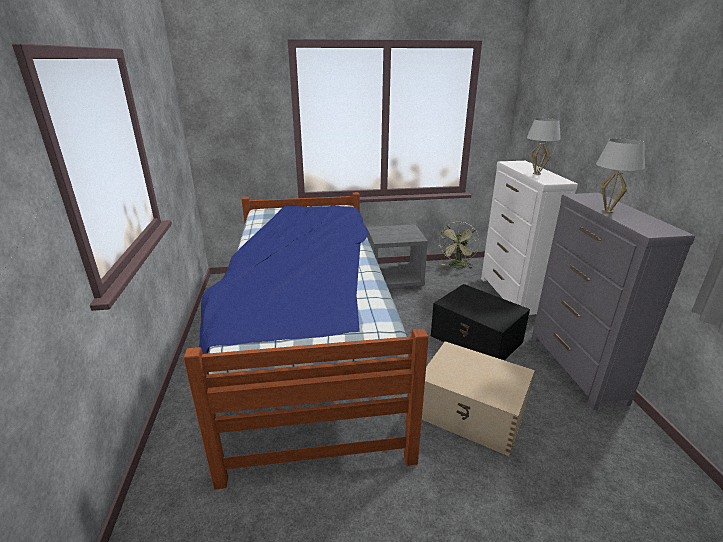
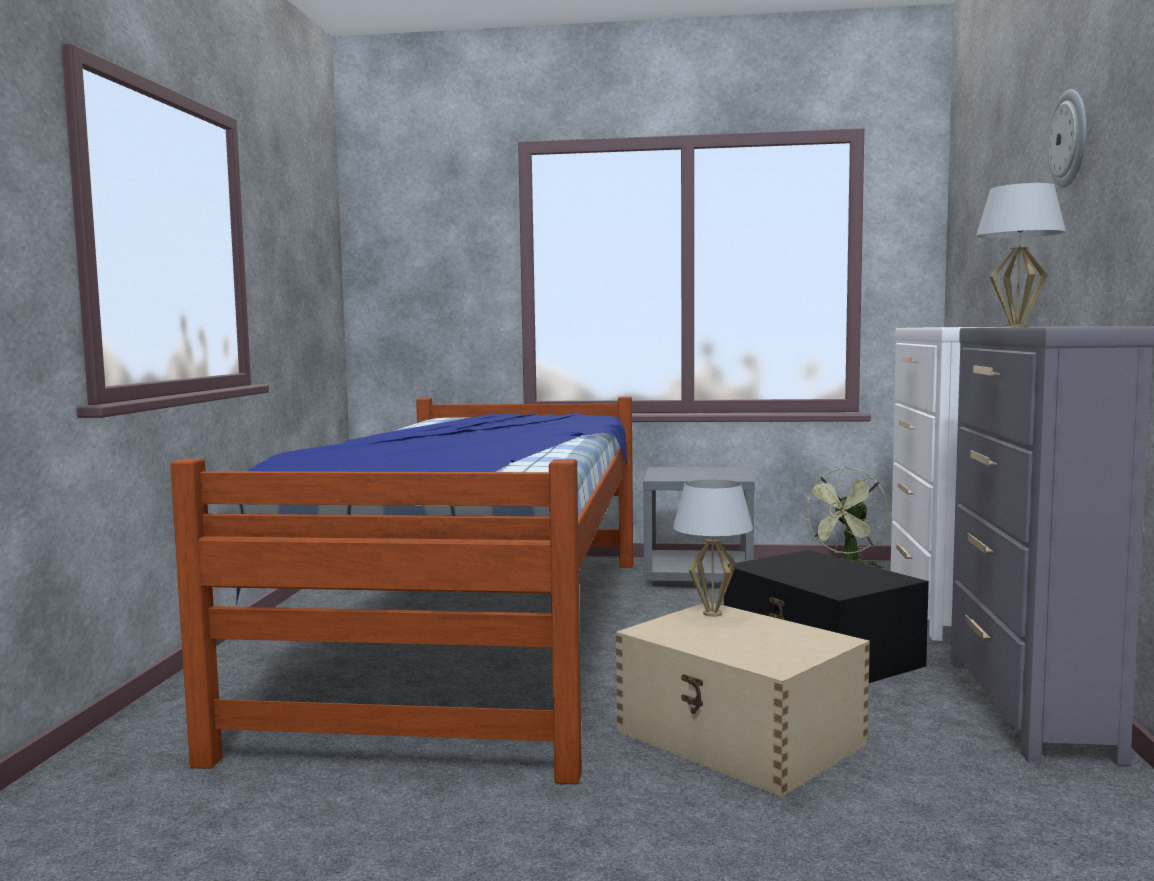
camera: 15 degrees right, 20 degrees down
white table lamp [527,118,561,175] -> white table lamp moved to [673,479,753,617]
none -> wall clock [1048,89,1087,188]

